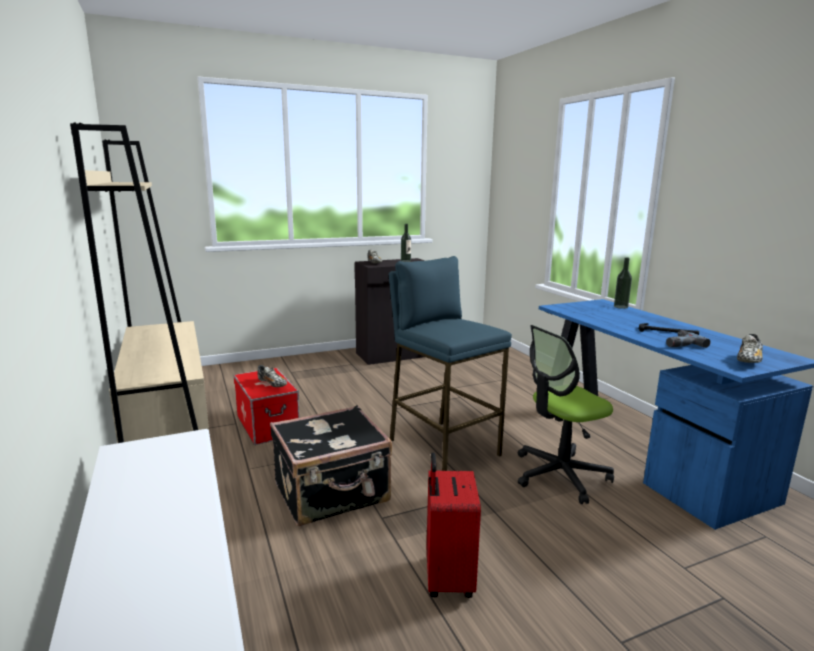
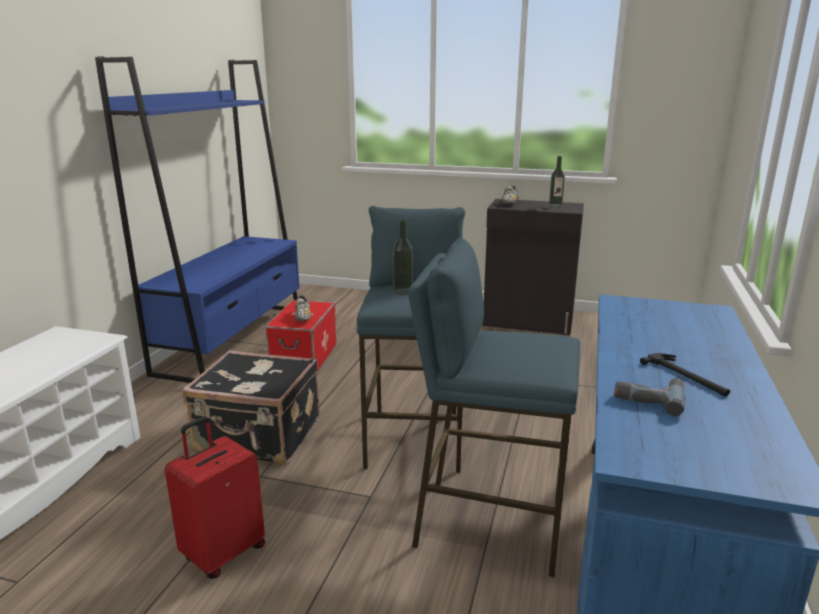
camera: 40 degrees right, 5 degrees up
beige bookcase [70,123,209,443] -> blue bookcase [95,56,300,383]
office chair [518,325,614,504] -> blue stool [408,238,580,577]
bottle [614,257,632,309] -> bottle moved to [393,220,413,295]
shoe [737,334,763,363] -> none

